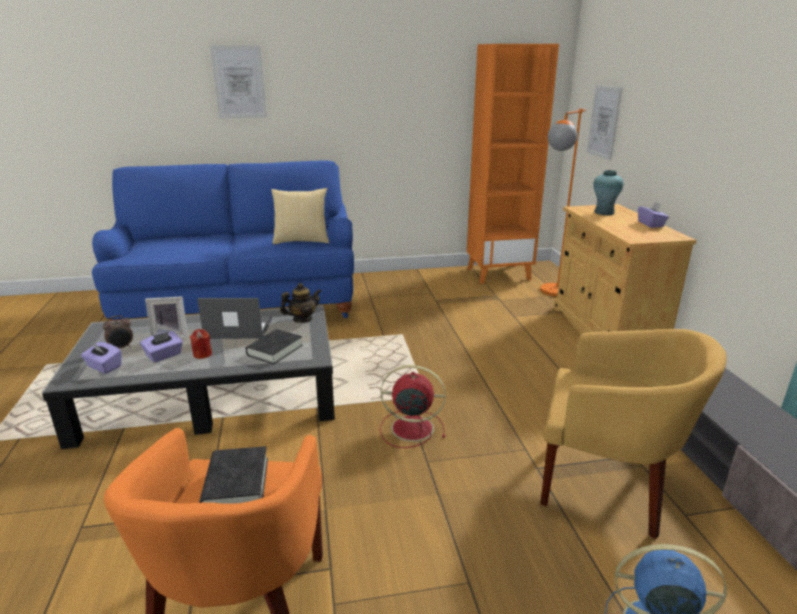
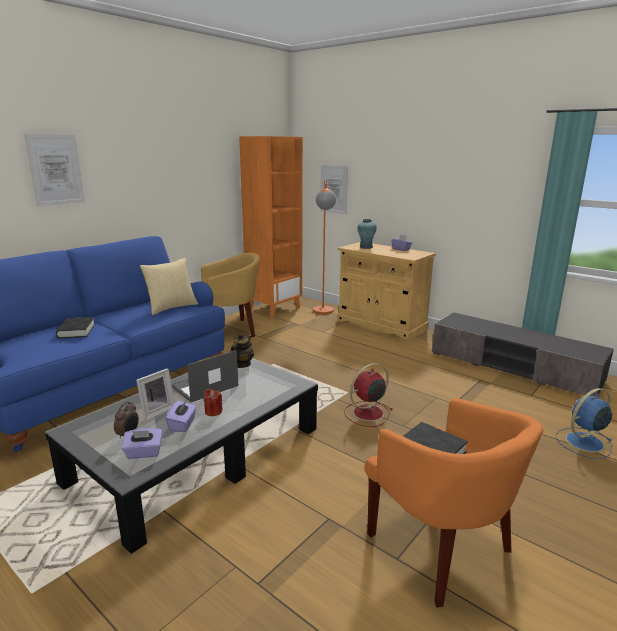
camera: 40 degrees left, 5 degrees down
black book [246,329,303,364] -> black book moved to [56,317,95,338]
yellow armchair [540,329,727,539] -> yellow armchair moved to [201,252,260,337]

